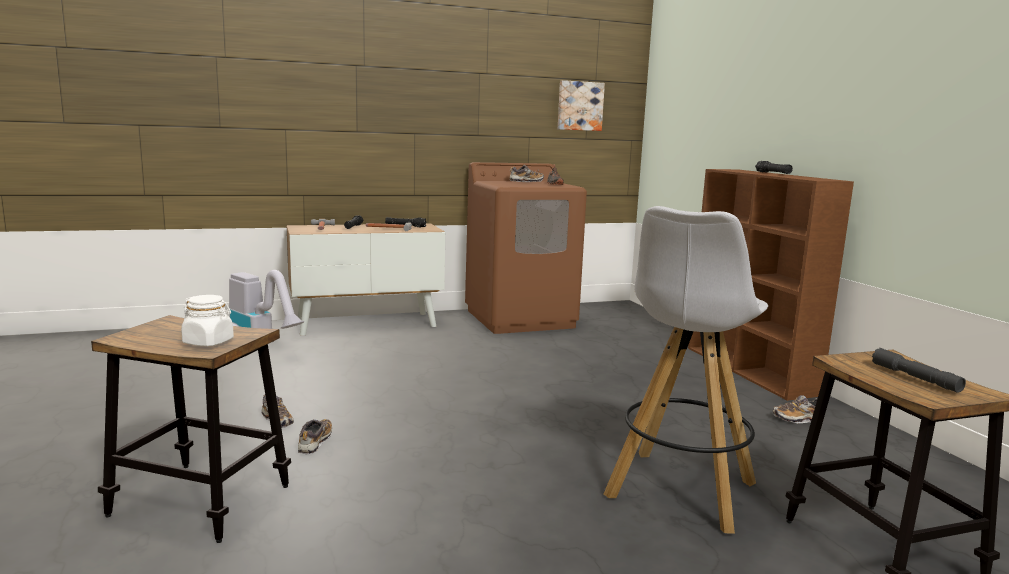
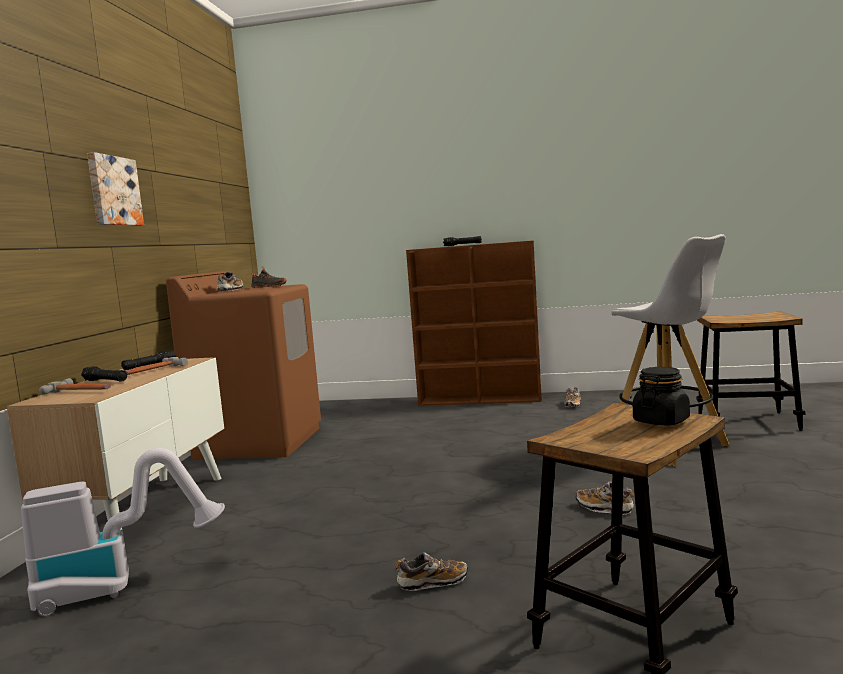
camera: 60 degrees left, 5 degrees down
white jar [181,295,234,347] -> black jar [633,367,690,426]
shoe [298,419,332,454] -> shoe moved to [576,481,634,515]
picture [558,80,605,131] -> picture moved to [87,152,144,226]
grey flashlight [872,348,966,393] -> none

